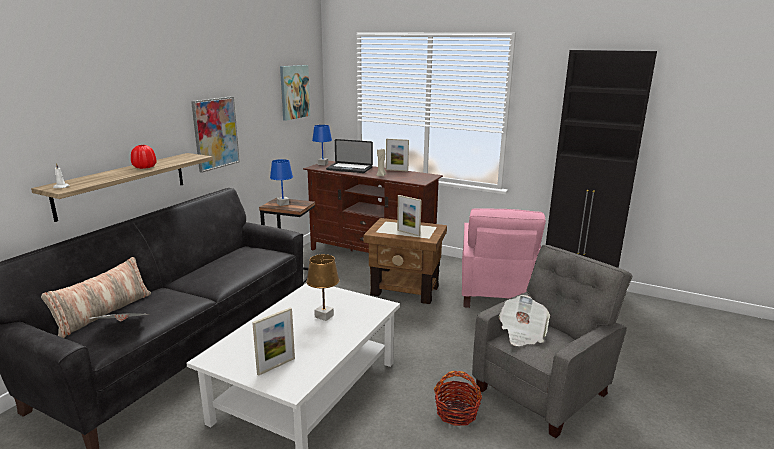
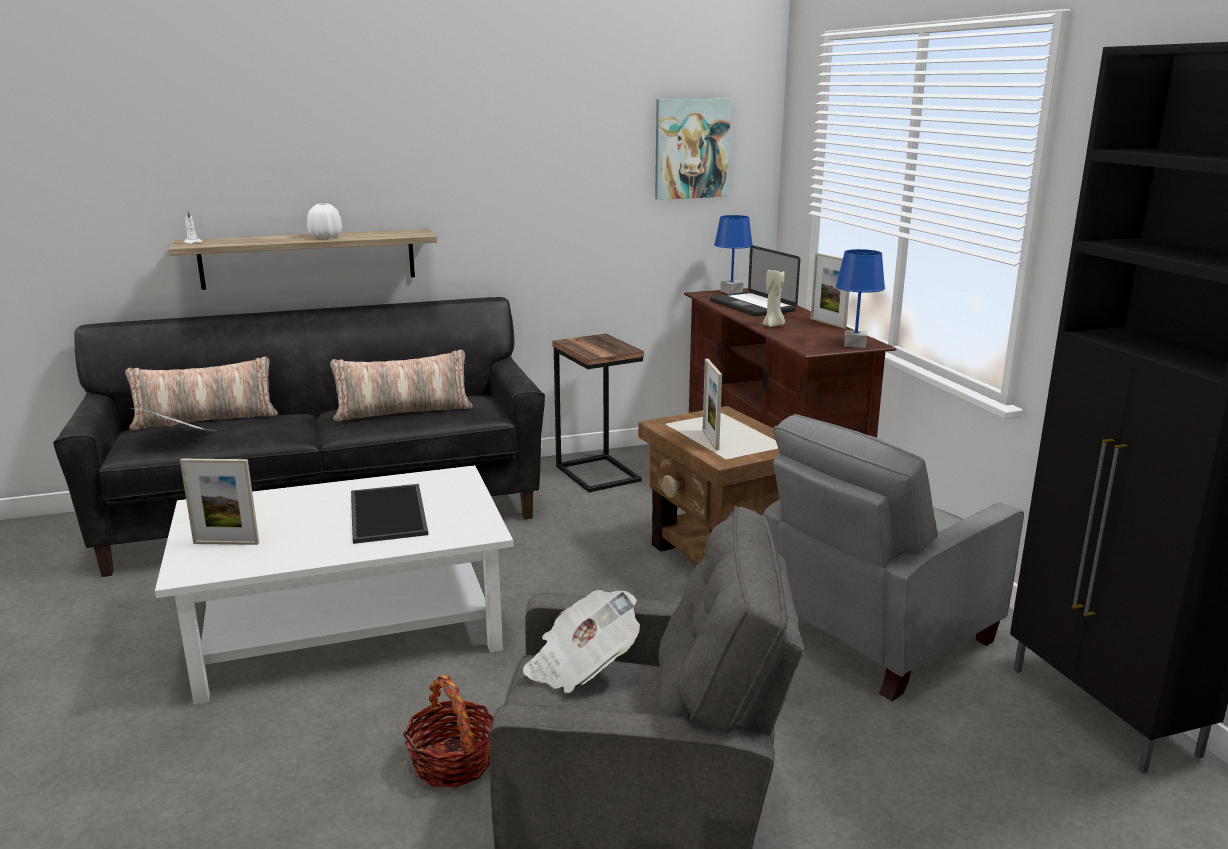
camera: 45 degrees right, 0 degrees up
red vase [131,145,157,169] -> white vase [307,203,342,238]
picture [191,96,240,173] -> none
blue table lamp [270,159,293,206] -> blue table lamp moved to [836,249,885,348]
brown table lamp [306,254,340,321] -> tray [351,484,428,544]
pink armchair [462,209,546,308] -> grey armchair [763,414,1024,701]
none -> pillow [330,350,473,421]

